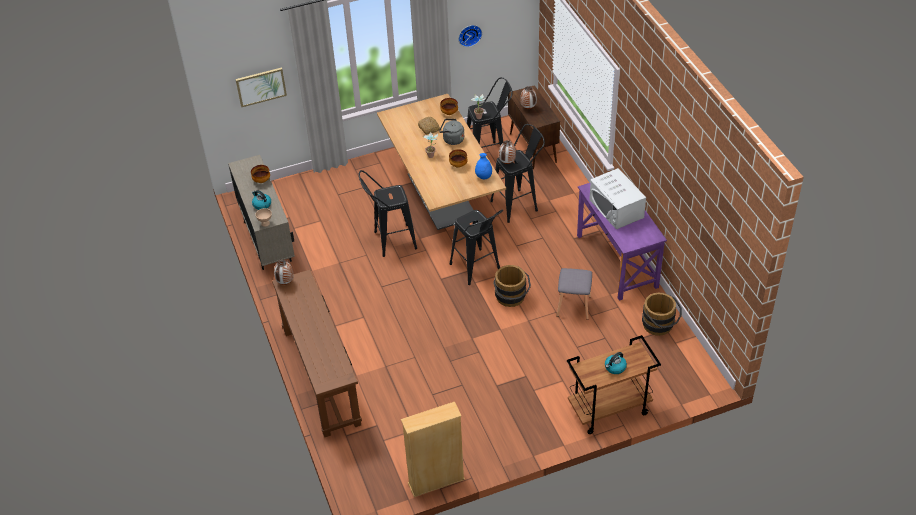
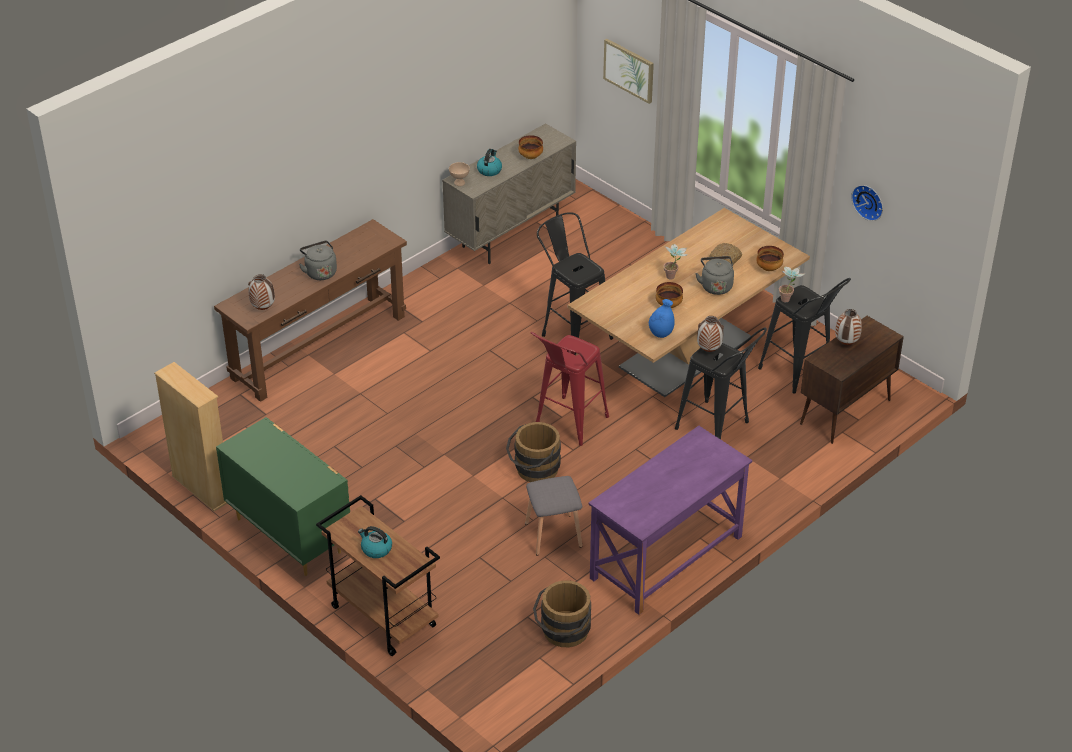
camera: 65 degrees right, 5 degrees down
vase [274,260,294,285] -> vase moved to [248,274,275,310]
black stool [450,210,503,285] -> red stool [530,332,609,446]
white microwave [589,168,646,230] -> none
none -> green dresser [216,417,350,576]
none -> grey kettle [299,241,337,280]

